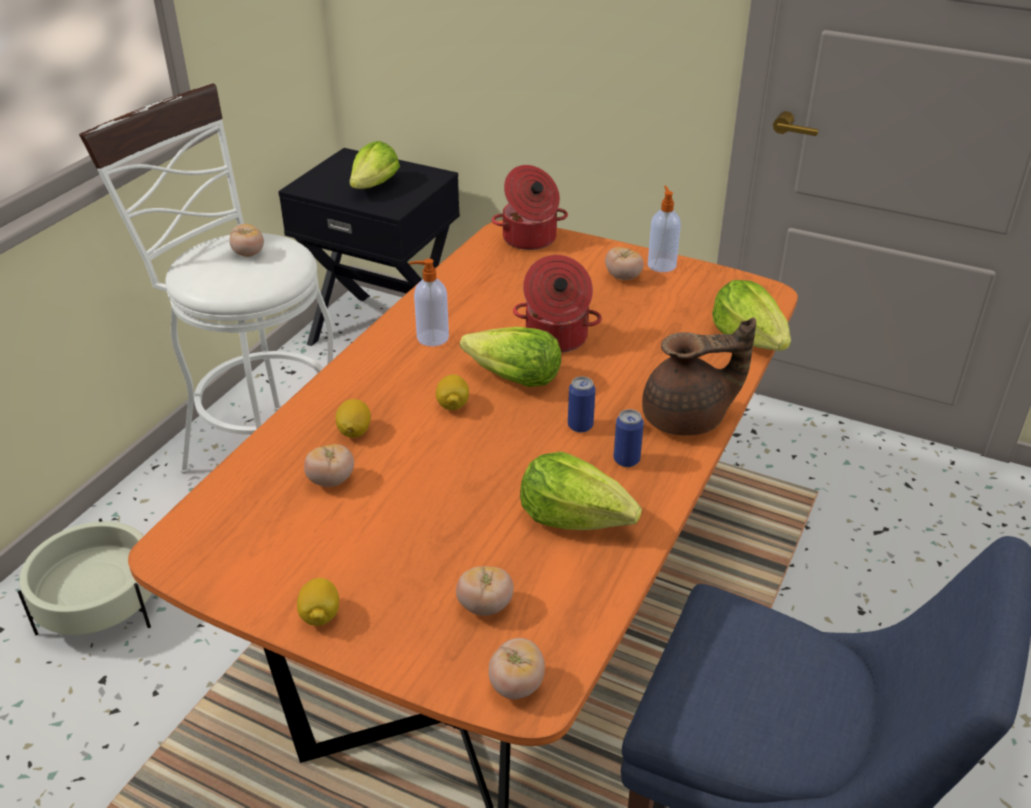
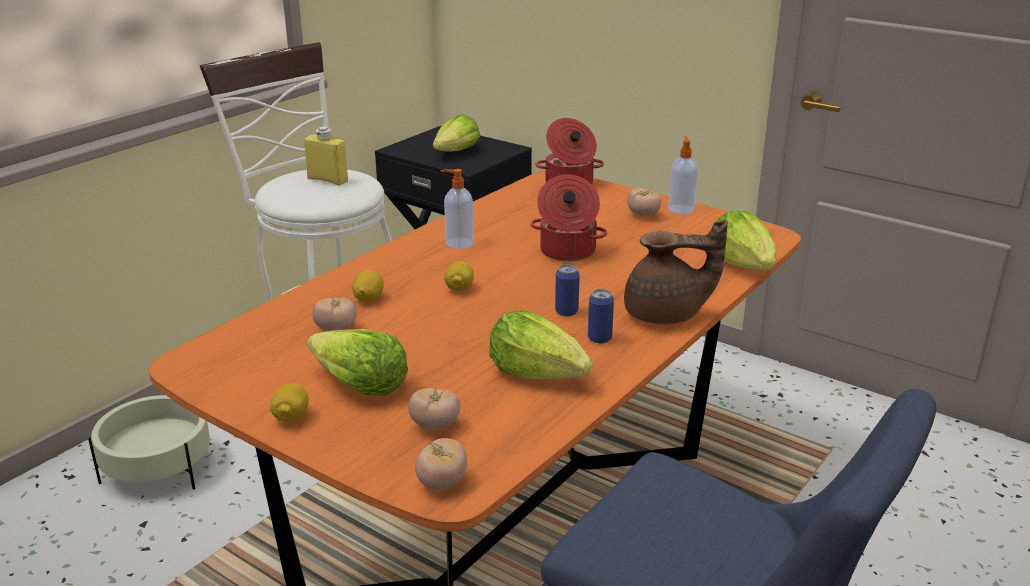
camera: 10 degrees right, 10 degrees down
tomato [229,224,264,257] -> yellow bottle [304,127,348,186]
lettuce [460,327,561,387] -> lettuce moved to [307,329,408,396]

